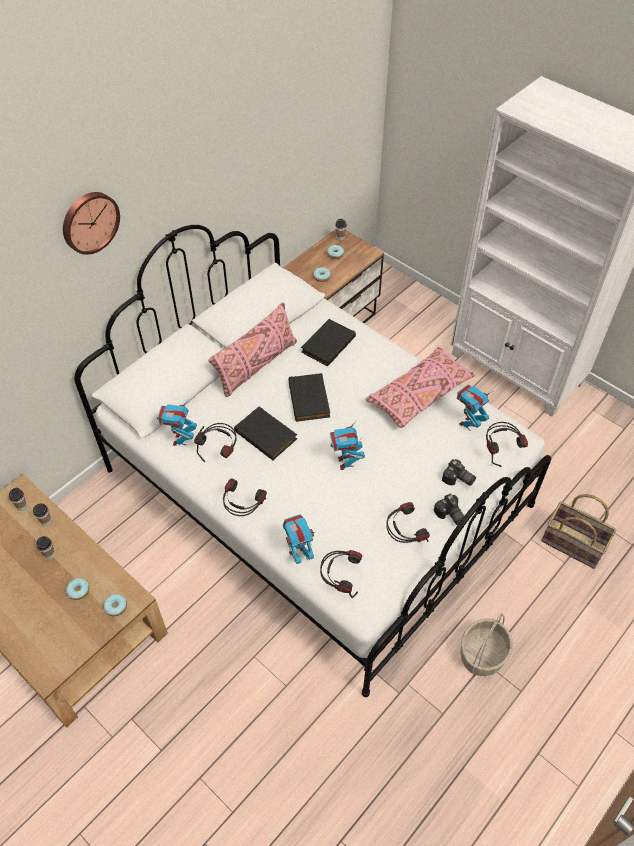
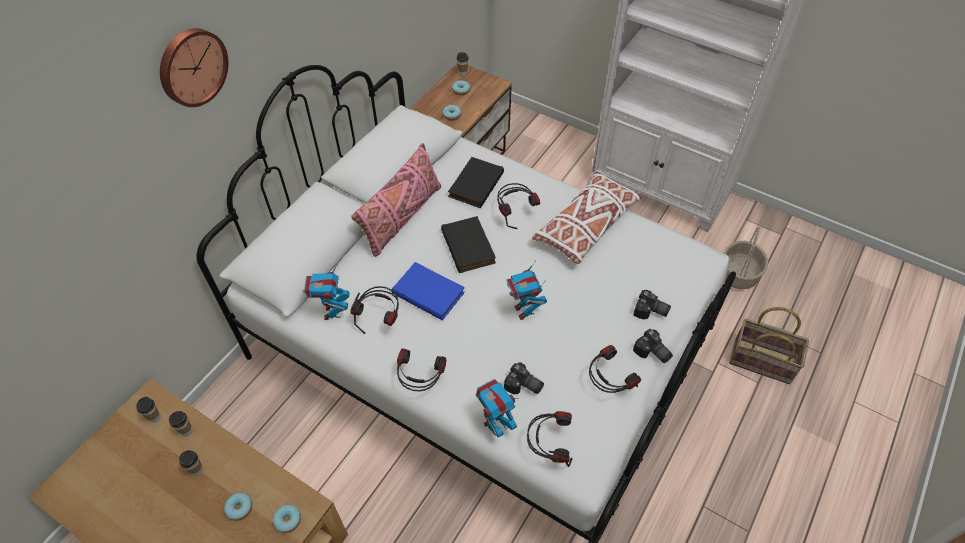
camera: 10 degrees left, 0 degrees up
black book [234,406,297,460] -> blue book [392,262,465,321]
pink pillow [365,347,475,428] -> white pillow [532,172,643,264]
toy robot [457,384,493,431] -> none
basket [460,613,513,676] -> basket moved to [724,227,768,289]
headphones [486,422,528,467] -> headphones moved to [497,183,540,229]
none -> camera [504,362,544,394]

